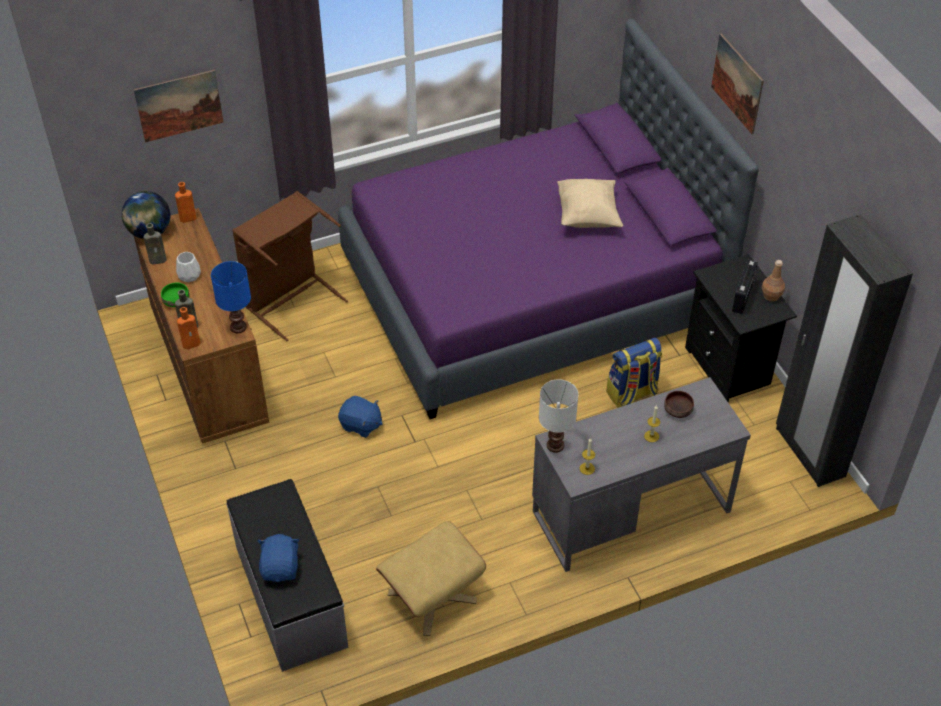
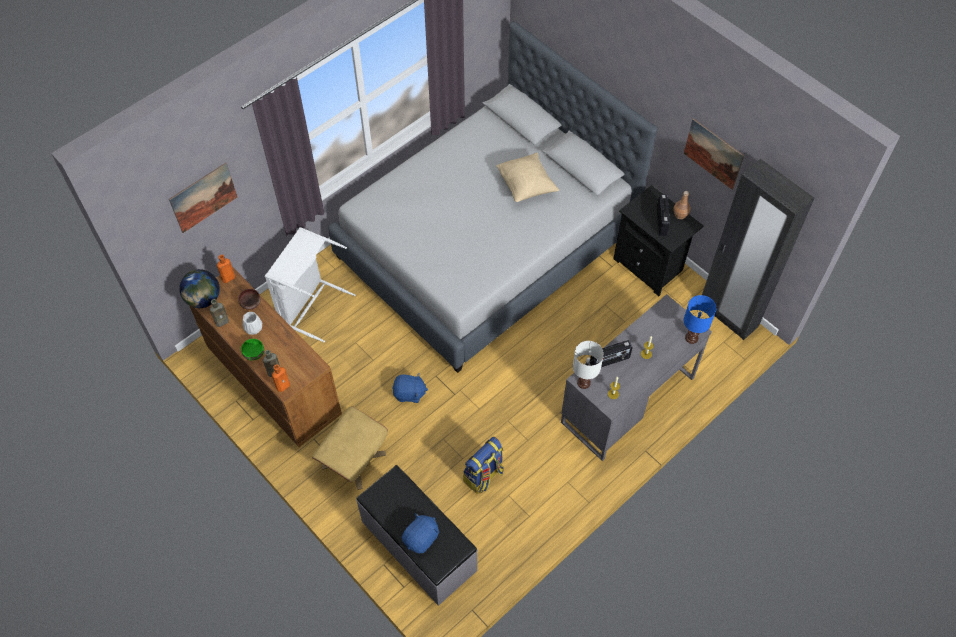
camera: 20 degrees left, 10 degrees up
blue table lamp [211,261,251,333] -> blue table lamp moved to [684,295,716,344]
brown laundry basket [232,191,348,341] -> white laundry basket [265,227,355,342]
blue plush toy [258,534,299,582] -> blue plush toy turned 60 degrees clockwise [402,513,439,553]
purple bed [338,18,759,419] -> grey bed [328,21,657,373]
beige ottoman [376,521,486,636] -> beige ottoman moved to [312,406,388,490]
backpack [606,338,662,408] -> backpack moved to [463,437,504,494]
brown bowl [664,391,694,418] -> brown bowl moved to [238,289,261,310]
picture [711,34,764,134] -> picture moved to [684,118,744,190]
none -> radio [590,340,633,367]

